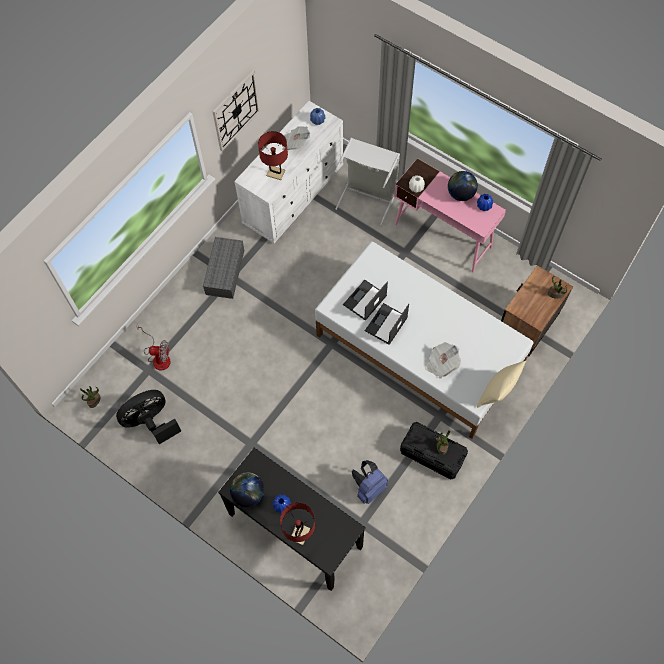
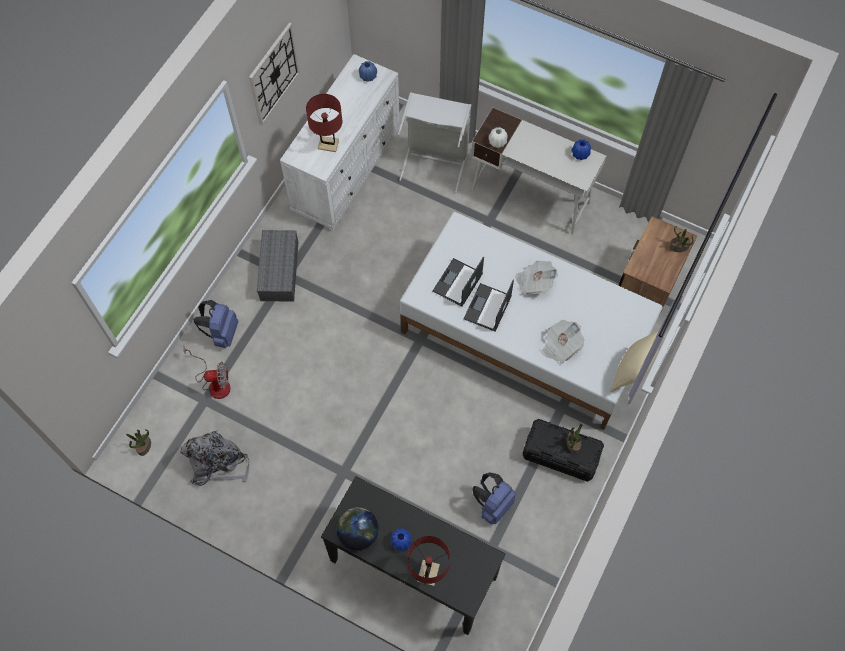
camera: 10 degrees left, 0 degrees up
black fan [116,390,181,444] -> grey backpack [180,430,249,486]
newspaper [282,126,310,150] -> newspaper moved to [515,261,558,294]
pink desk [394,158,506,272] -> white desk [471,108,606,235]
globe [448,171,478,201] -> none
none -> blue backpack [194,300,238,348]

